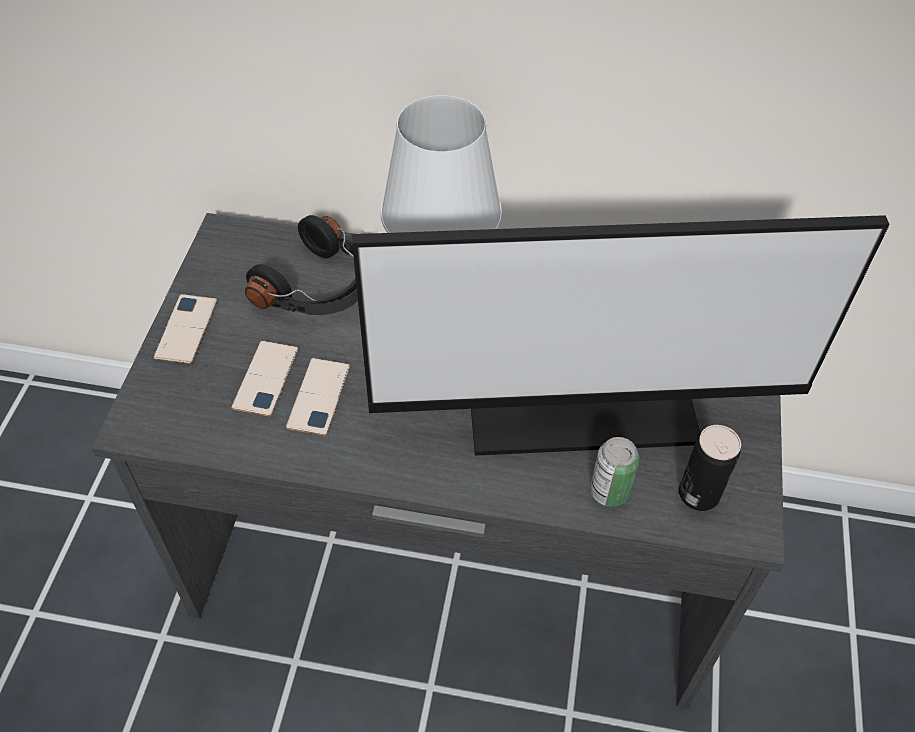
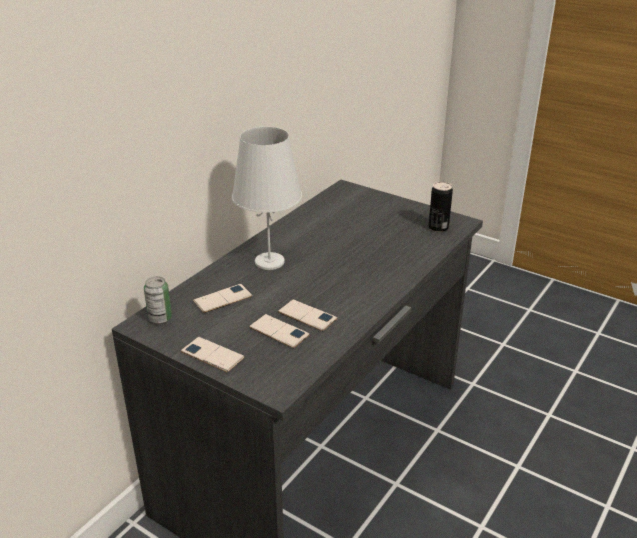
camera: 65 degrees left, 20 degrees down
black headphones [245,215,358,315] -> phone [193,284,253,313]
monitor [352,215,890,456] -> none
can [590,437,639,507] -> can moved to [144,276,172,324]

